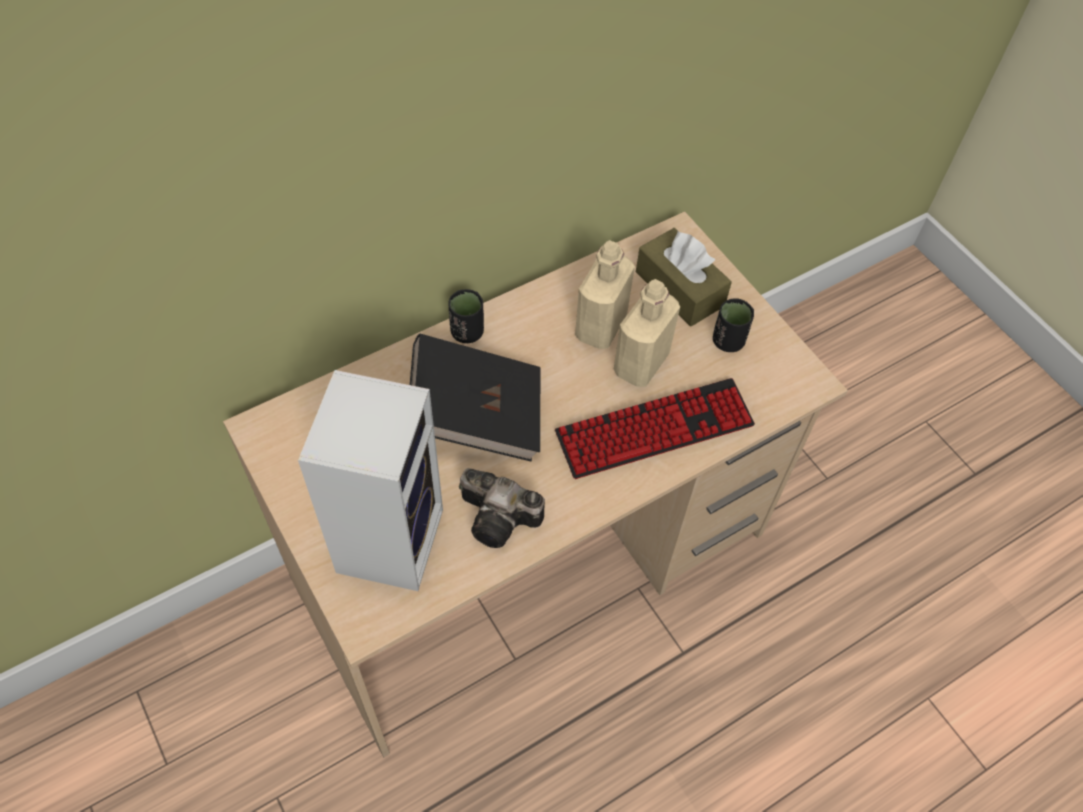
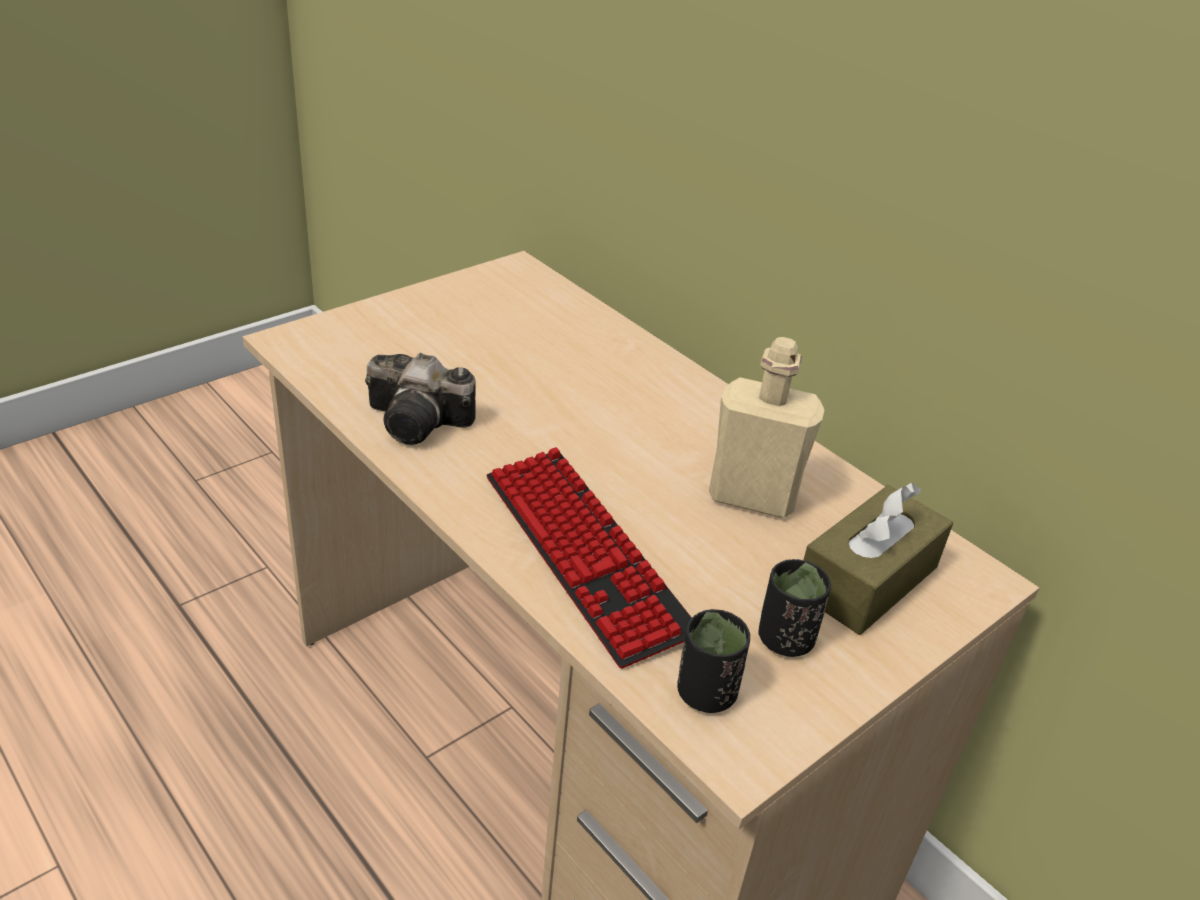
camera: 80 degrees right, 20 degrees down
speaker [298,370,443,591] -> none
black book [410,334,540,461] -> none
black cup [448,289,484,343] -> black cup moved to [677,609,750,713]
camera [459,468,545,548] -> camera turned 90 degrees counterclockwise [365,353,476,445]
beige bottle [614,279,680,387] -> none

